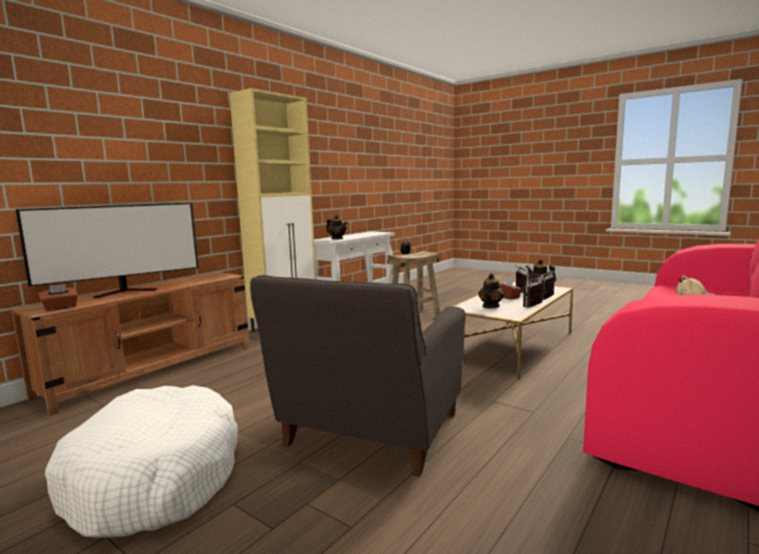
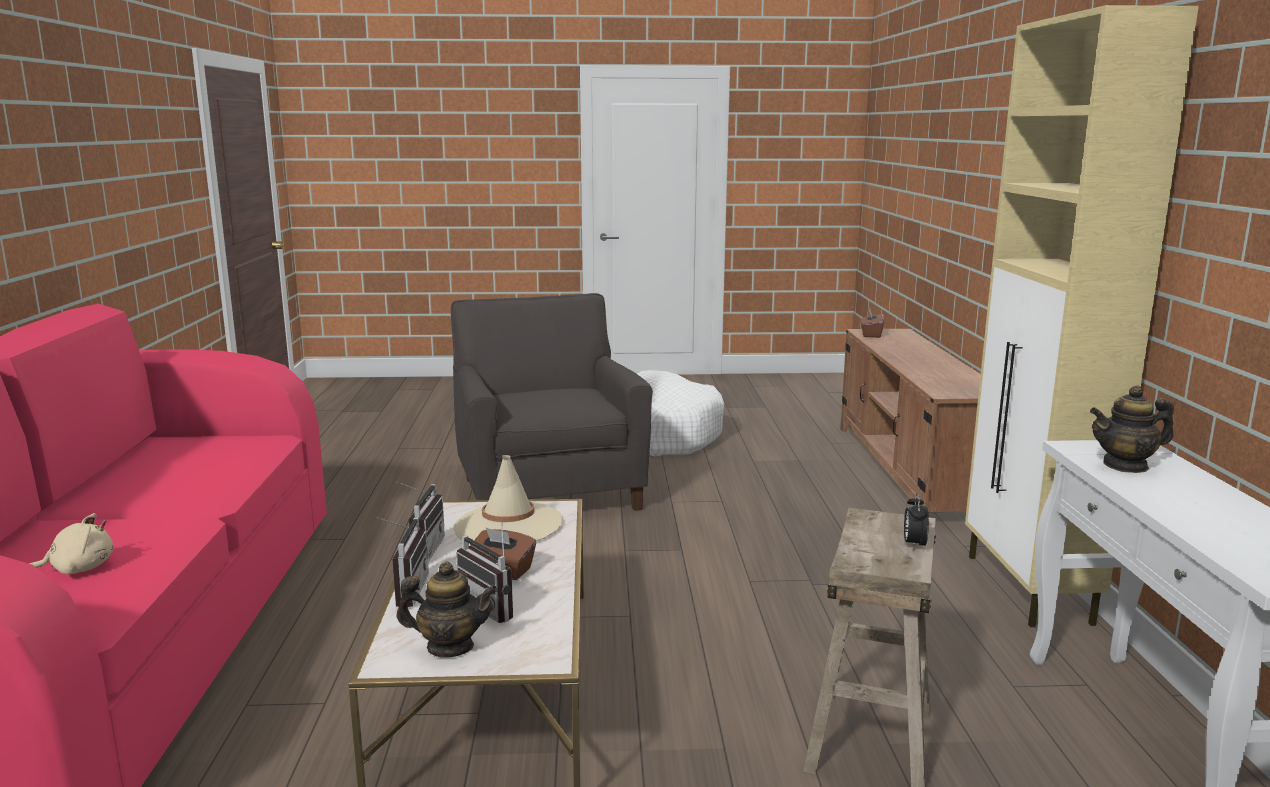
camera: 140 degrees right, 5 degrees up
television [16,203,199,298] -> none
teapot [478,273,504,308] -> beige hat [453,455,563,541]

